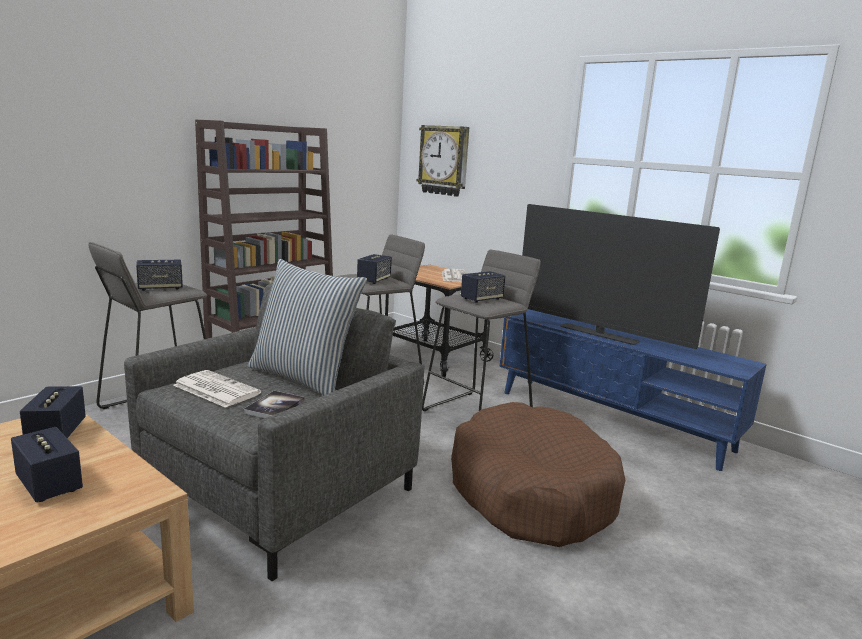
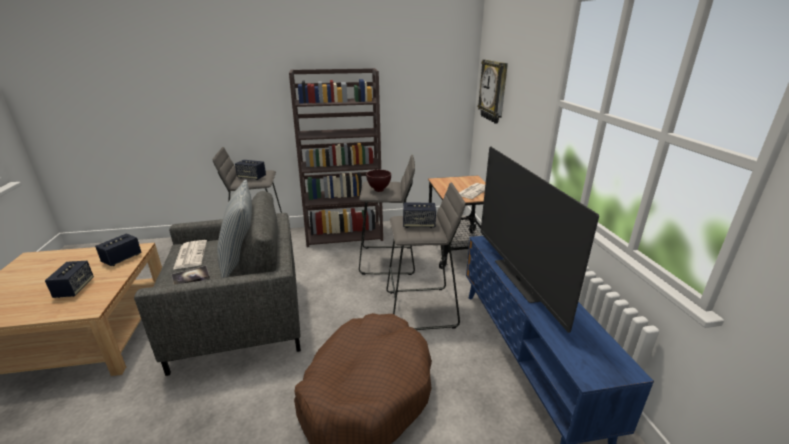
camera: 40 degrees right, 10 degrees up
speaker [357,254,392,284] -> brown bowl [366,170,391,192]

